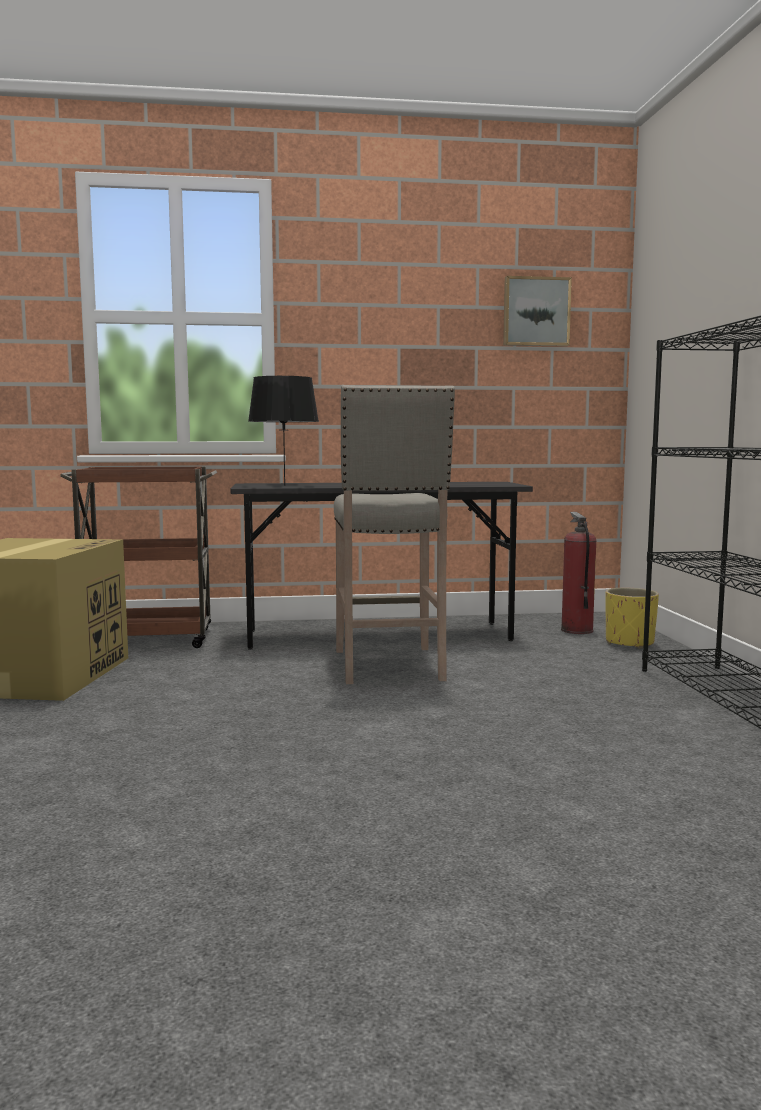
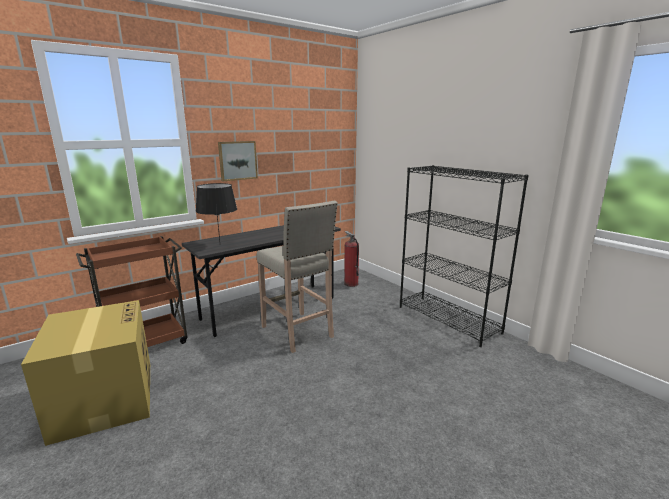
camera: 30 degrees left, 10 degrees up
picture [503,276,572,346] -> picture moved to [218,141,258,181]
yellow planter [605,588,659,649] -> none

